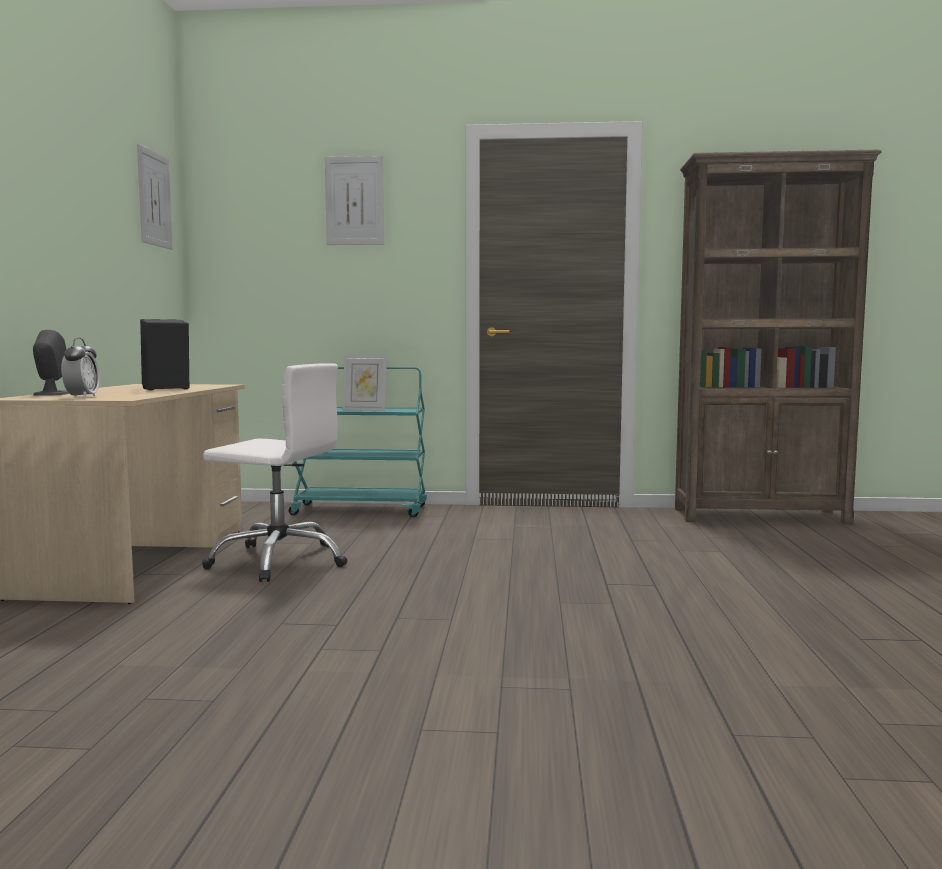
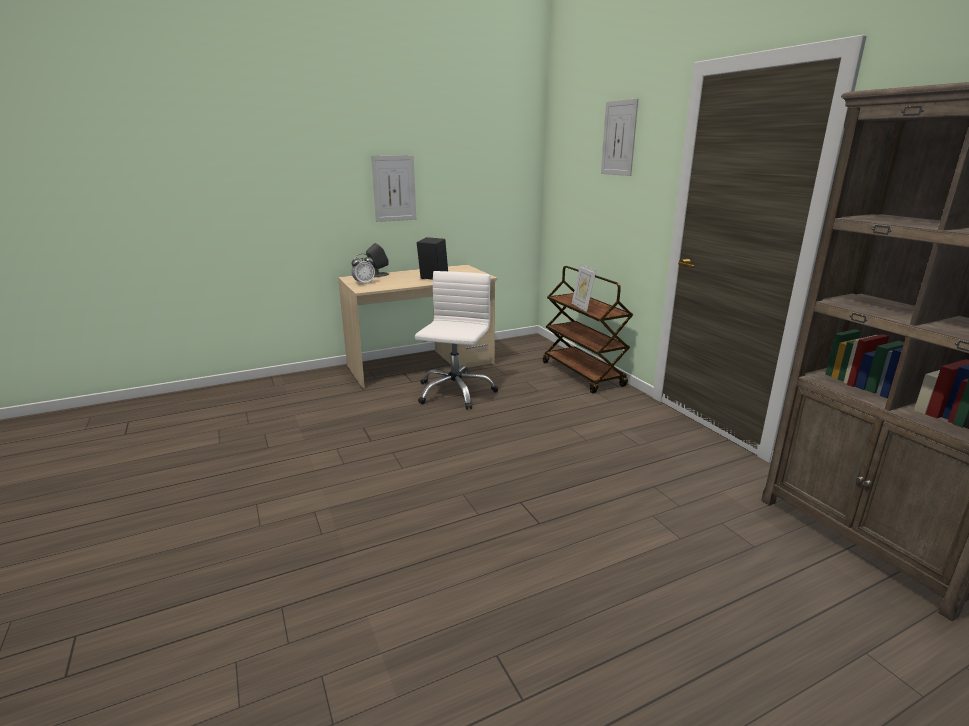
camera: 60 degrees right, 15 degrees up
picture [137,144,173,250] -> picture moved to [371,155,416,222]
white office chair [202,363,348,582] -> white office chair turned 150 degrees counterclockwise [415,271,498,410]
turquoise cart [289,367,427,517] -> brown cart [543,266,633,393]

